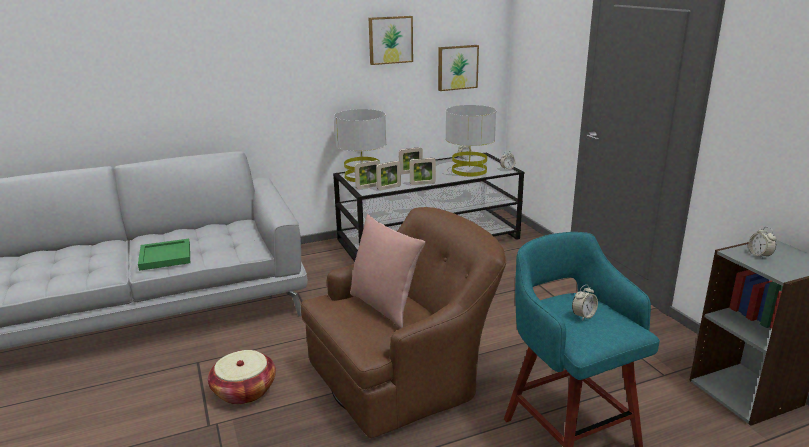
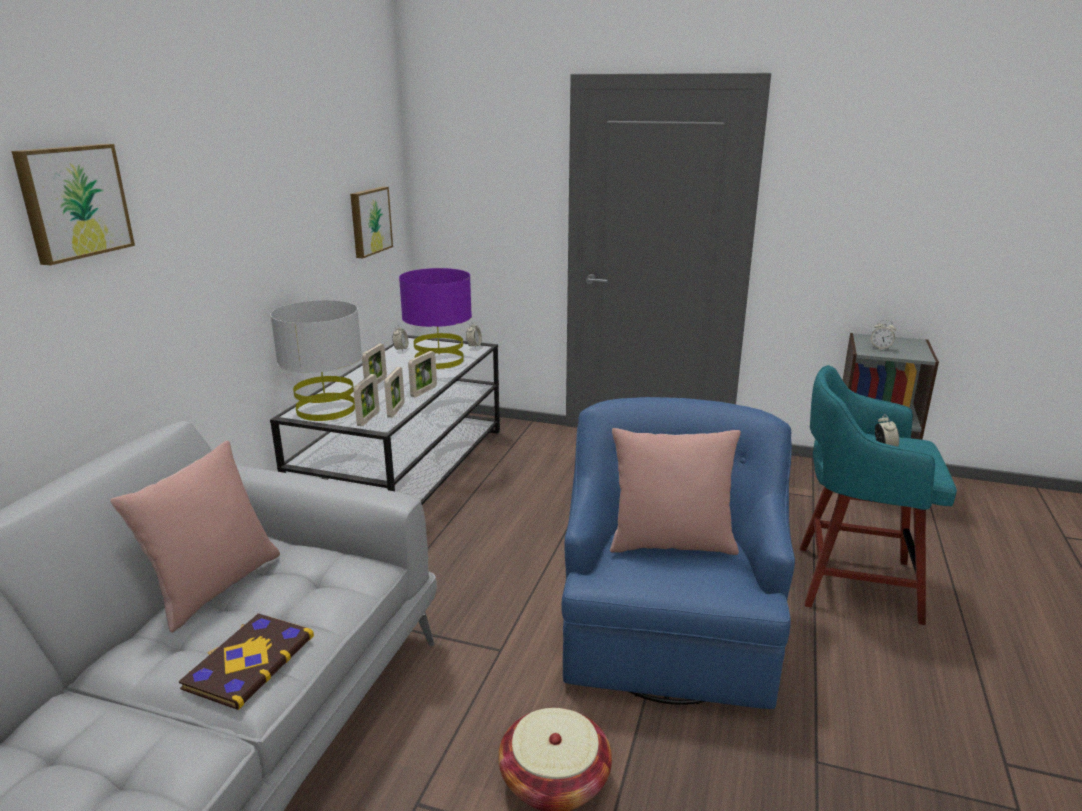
camera: 50 degrees left, 0 degrees up
green tray [138,239,190,271] -> book [179,613,314,710]
brown armchair [301,207,506,438] -> blue armchair [561,397,795,709]
picture [369,16,413,65] -> picture moved to [12,144,135,265]
grey table lamp [446,105,496,176] -> purple table lamp [399,268,472,369]
none -> pink pillow [110,441,280,633]

